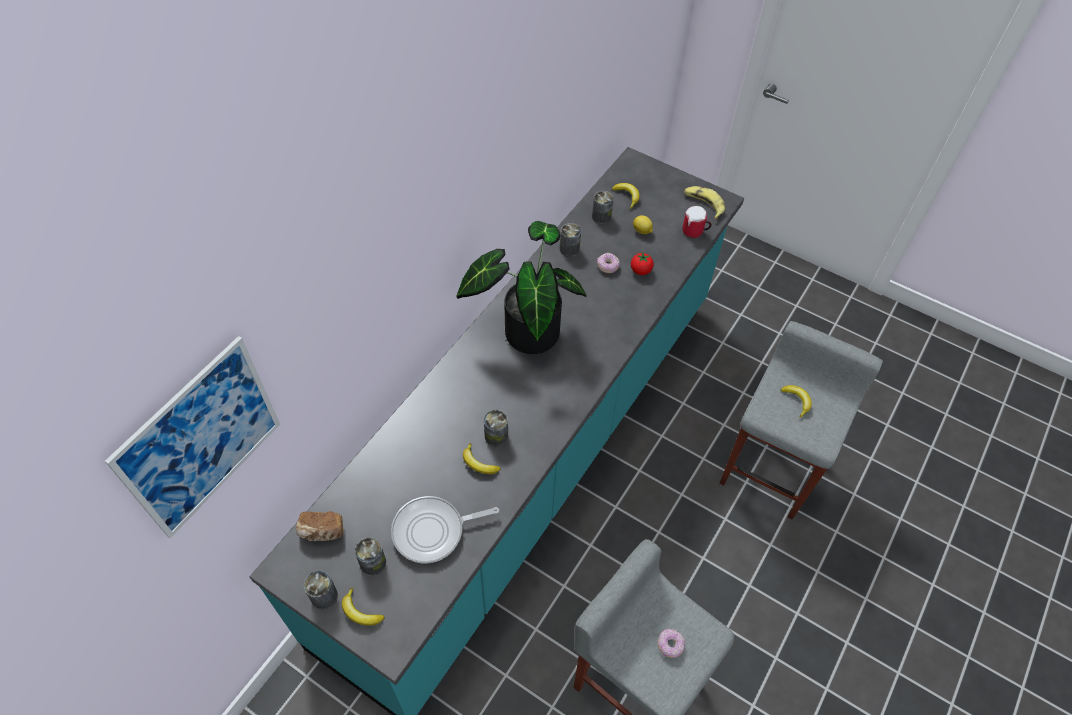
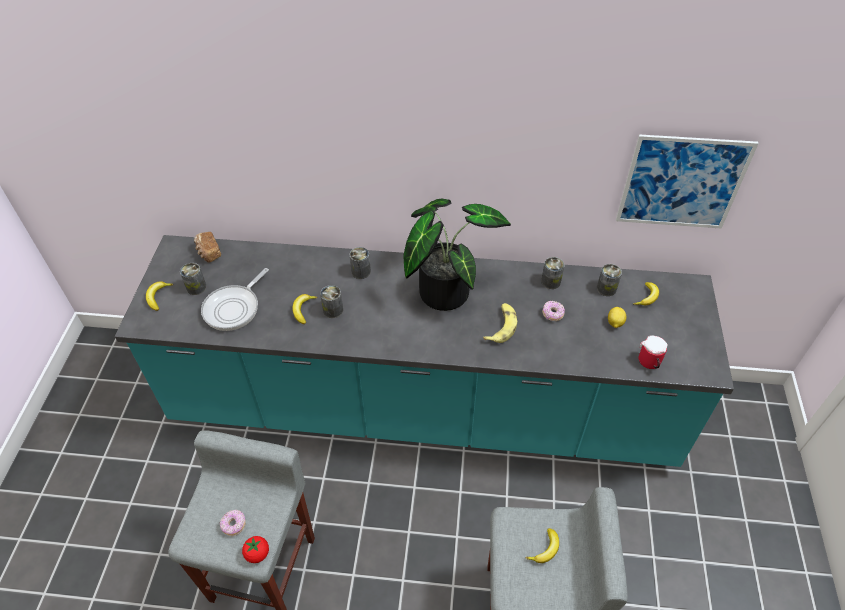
camera: 65 degrees right, 5 degrees down
picture [105,336,280,538] -> picture moved to [616,134,759,229]
can [304,571,338,609] -> can moved to [349,247,371,279]
frying pan [391,496,499,564] -> frying pan turned 105 degrees counterclockwise [201,268,269,331]
tomato [631,252,654,275] -> tomato moved to [242,536,269,563]
banana [684,186,725,219] -> banana moved to [483,303,517,343]

